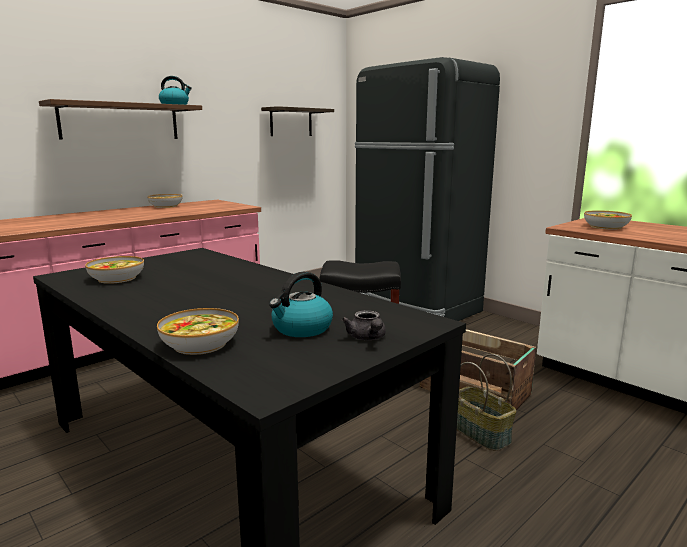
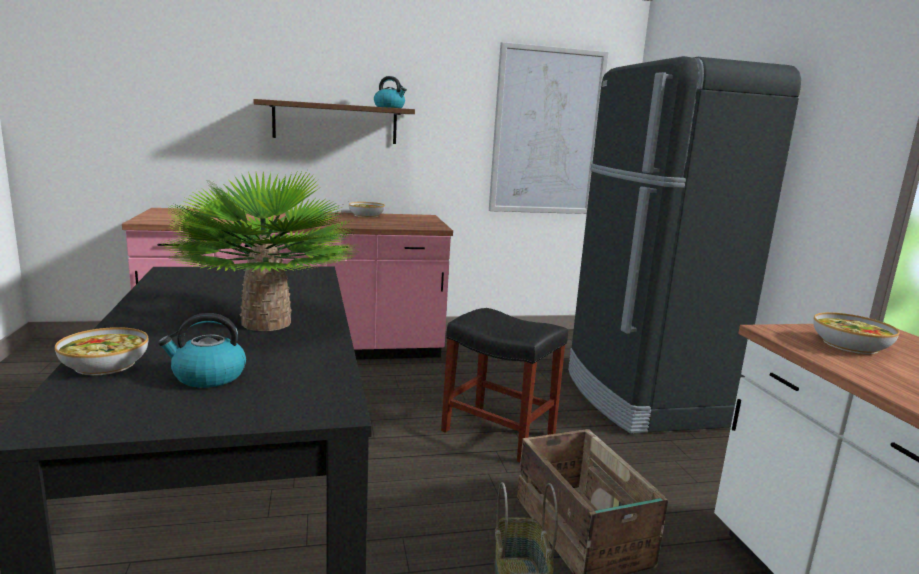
camera: 30 degrees right, 0 degrees up
bowl [85,256,144,284] -> none
shelf [261,106,334,136] -> picture [489,42,609,214]
grey teapot [342,310,386,340] -> none
none -> potted plant [158,170,358,331]

